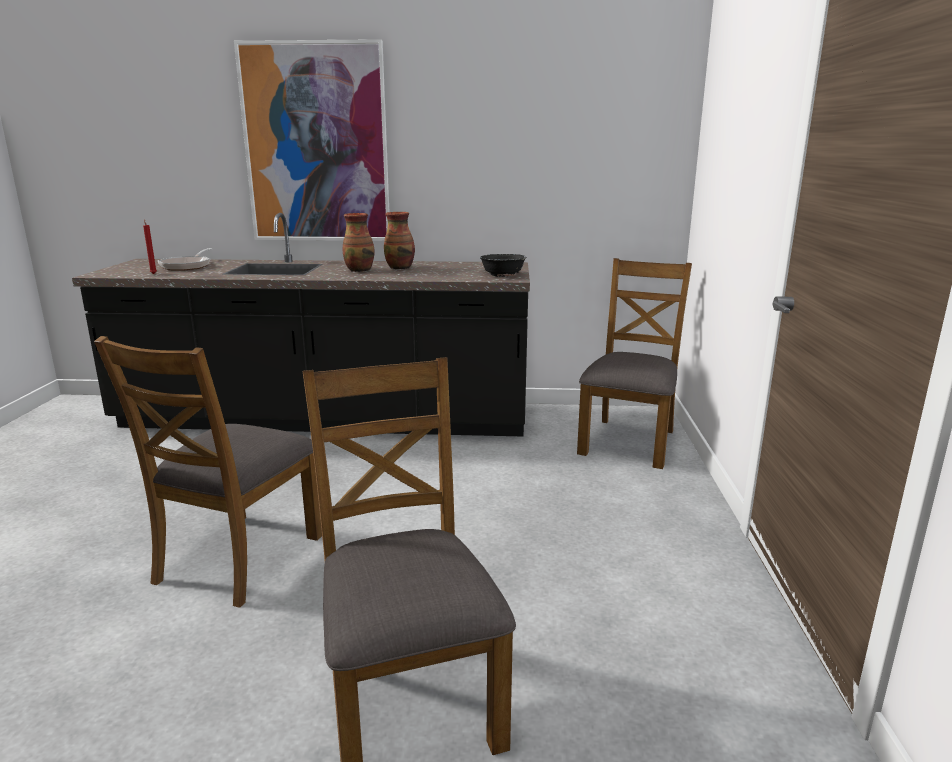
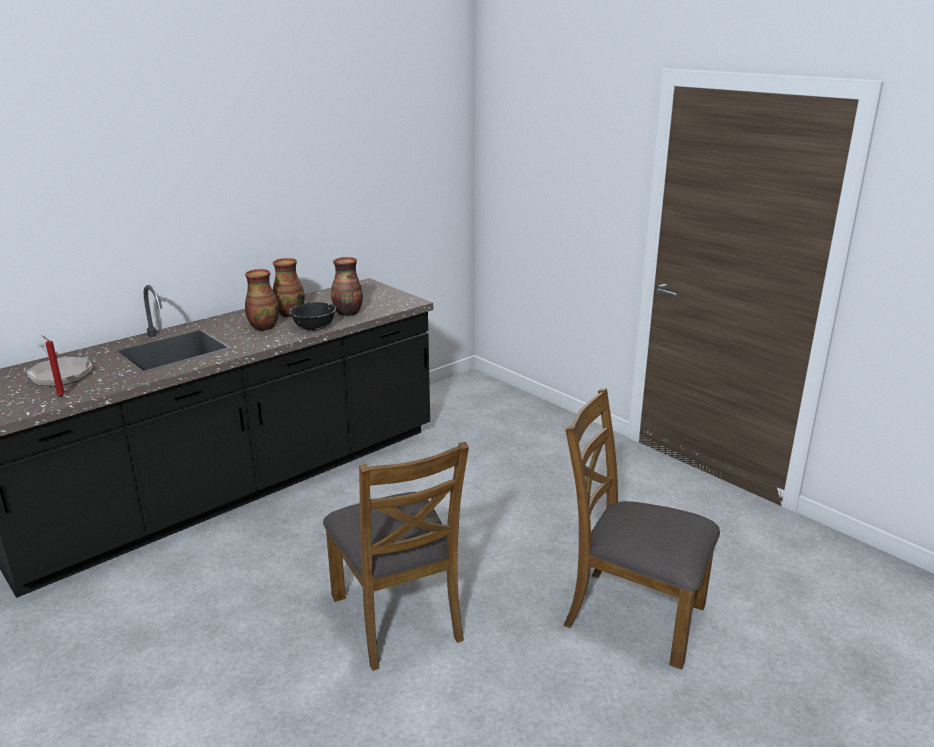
camera: 45 degrees left, 5 degrees up
picture [234,39,389,241] -> none
black bowl [480,254,526,277] -> black bowl moved to [289,302,336,331]
brown chair [577,258,692,469] -> none
none -> vase [331,257,363,316]

